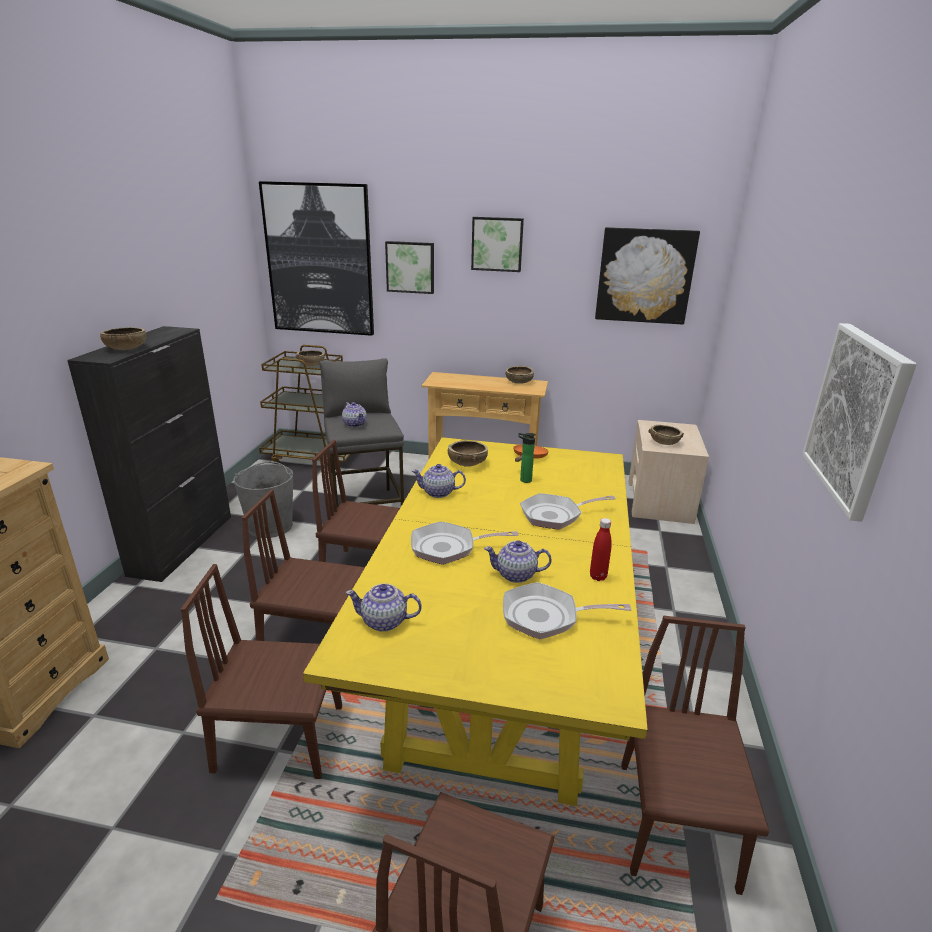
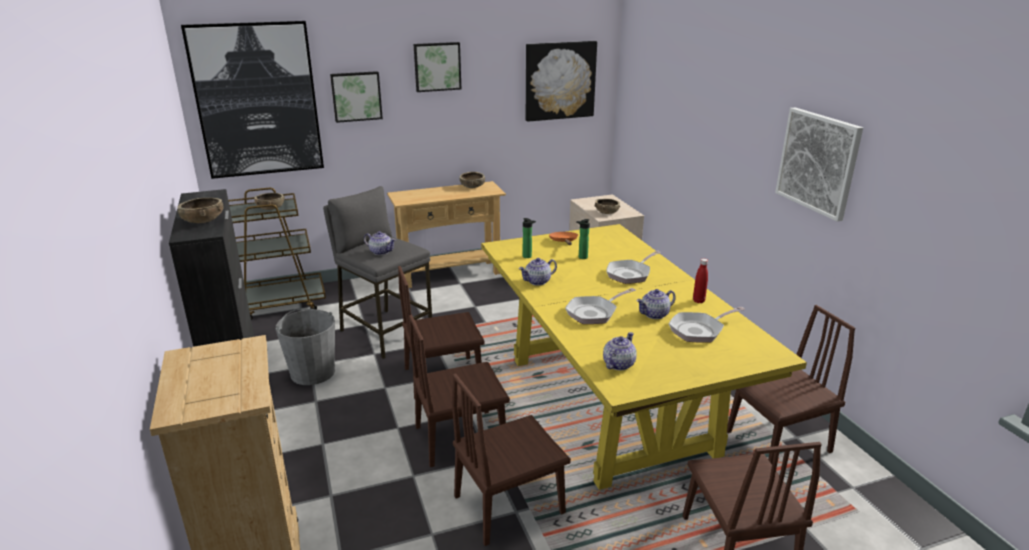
camera: 30 degrees left, 0 degrees up
teapot [346,584,422,632] -> teapot turned 150 degrees clockwise [603,332,636,370]
brown bowl [448,441,488,467] -> bottle [523,218,536,258]
brown chair [621,616,769,895] -> brown chair turned 90 degrees clockwise [727,305,855,464]

